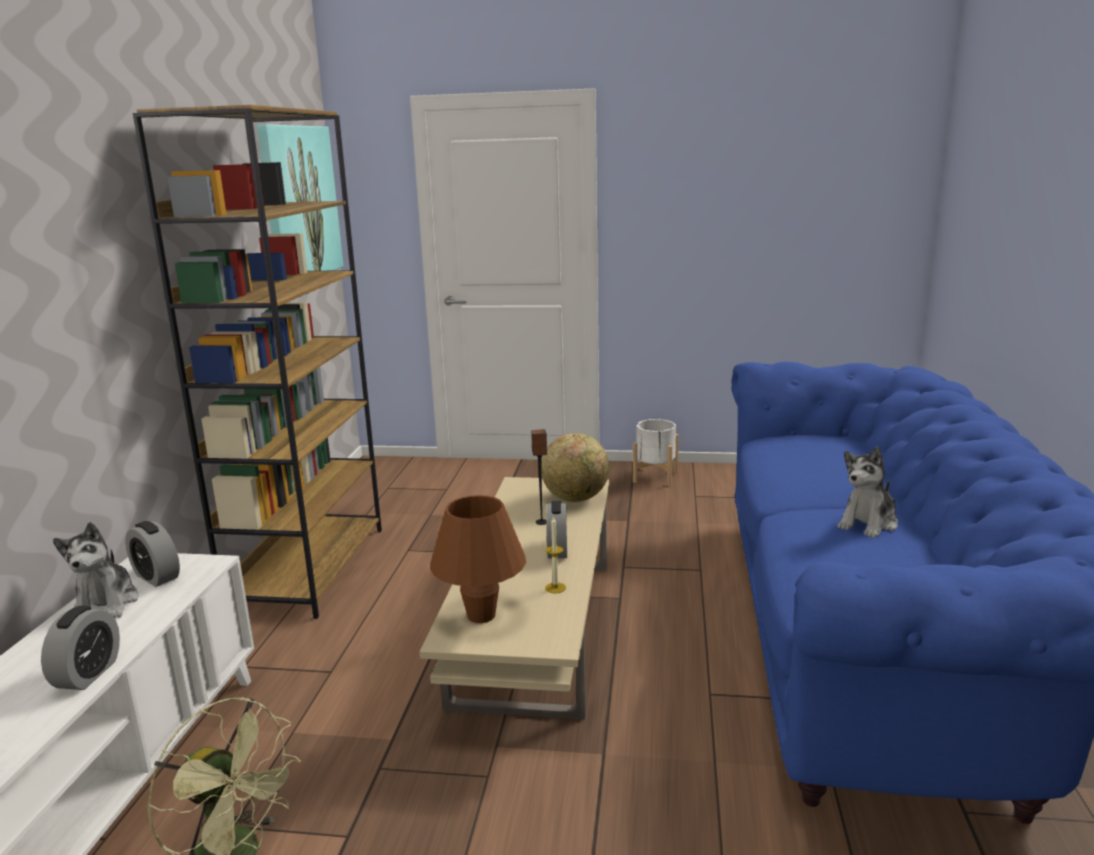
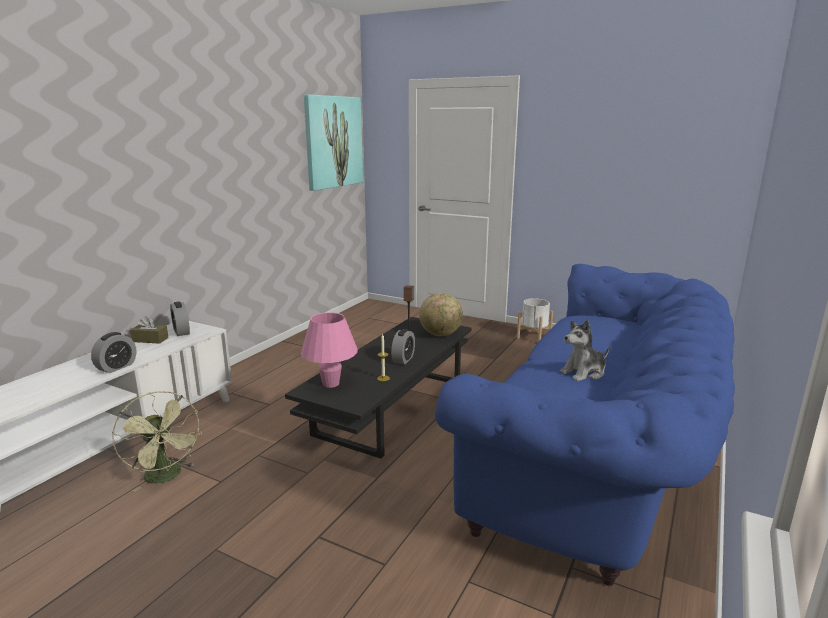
camera: 20 degrees right, 0 degrees up
plush toy [53,522,138,618] -> brown tissue box [130,316,169,344]
brown bookcase [133,105,382,619] -> none
beige coffee table [420,477,609,719] -> black coffee table [285,317,472,458]
brown table lamp [430,495,526,623] -> pink table lamp [301,312,358,388]

